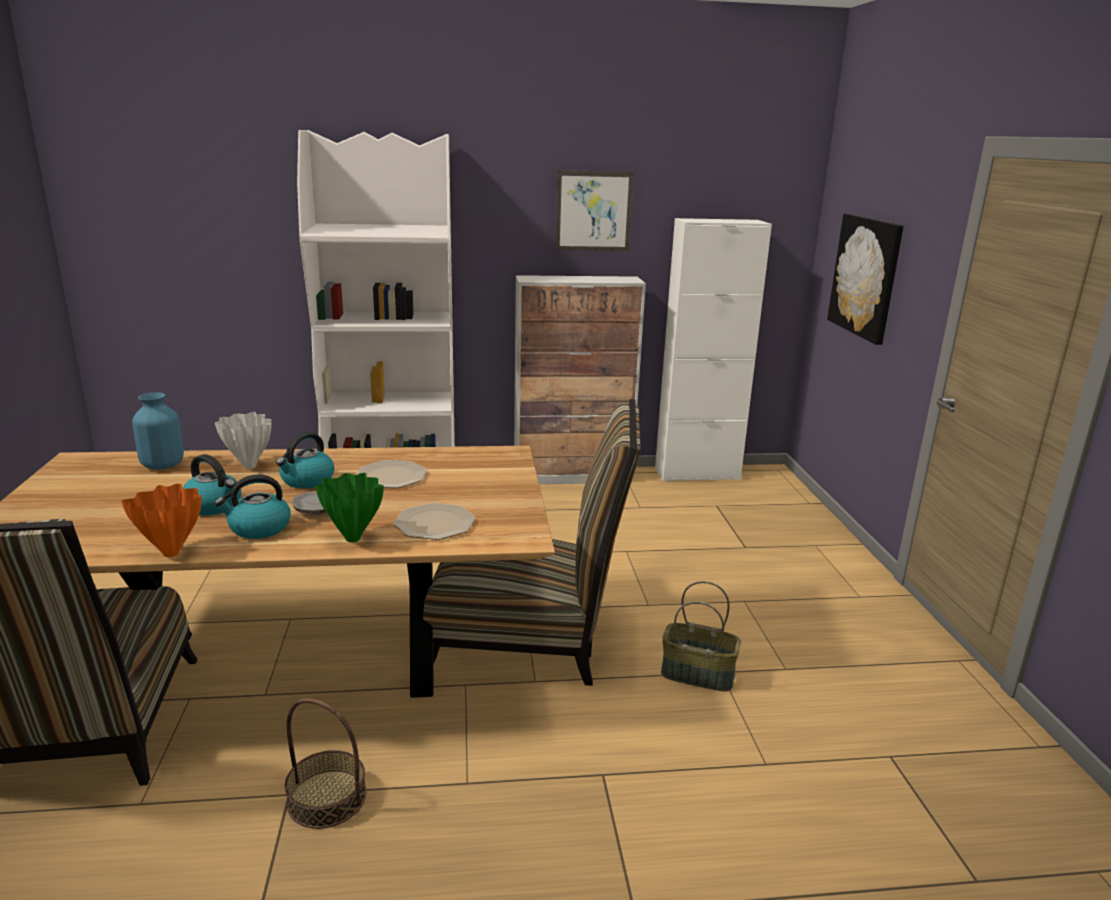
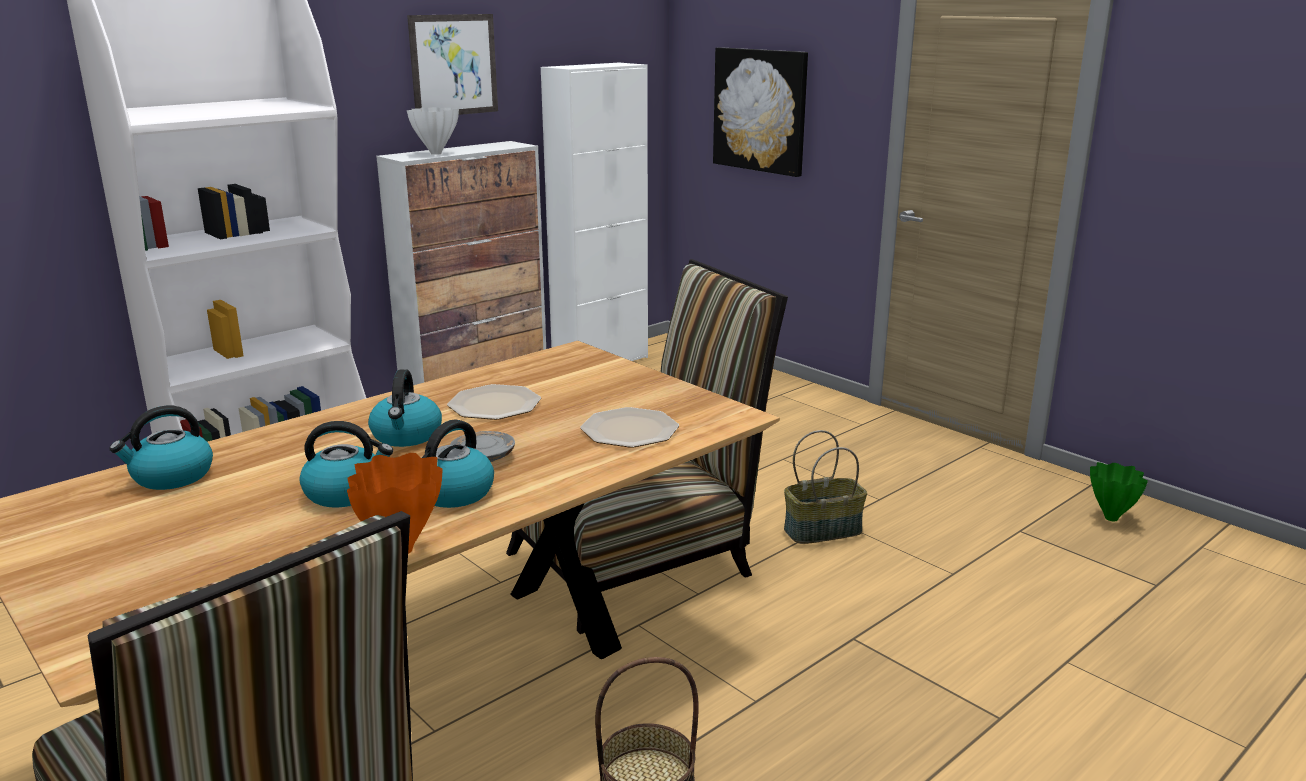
camera: 35 degrees left, 0 degrees up
blue vase [132,392,184,470] -> kettle [109,406,213,490]
white vase [215,412,272,469] -> white vase moved to [407,107,459,155]
green vase [315,473,384,542] -> green vase moved to [1090,462,1148,521]

